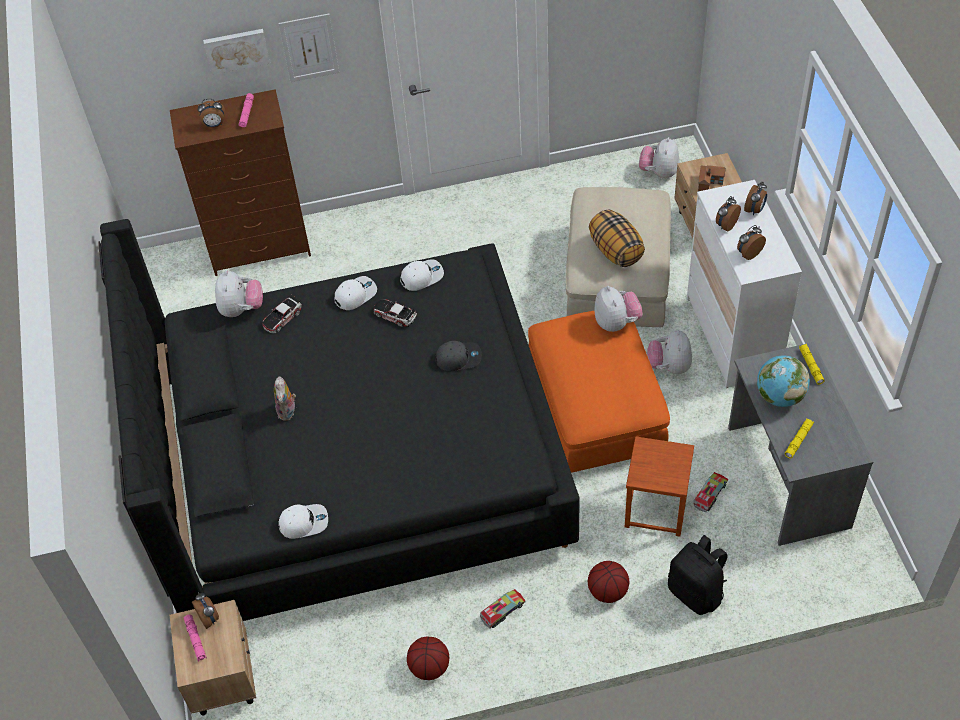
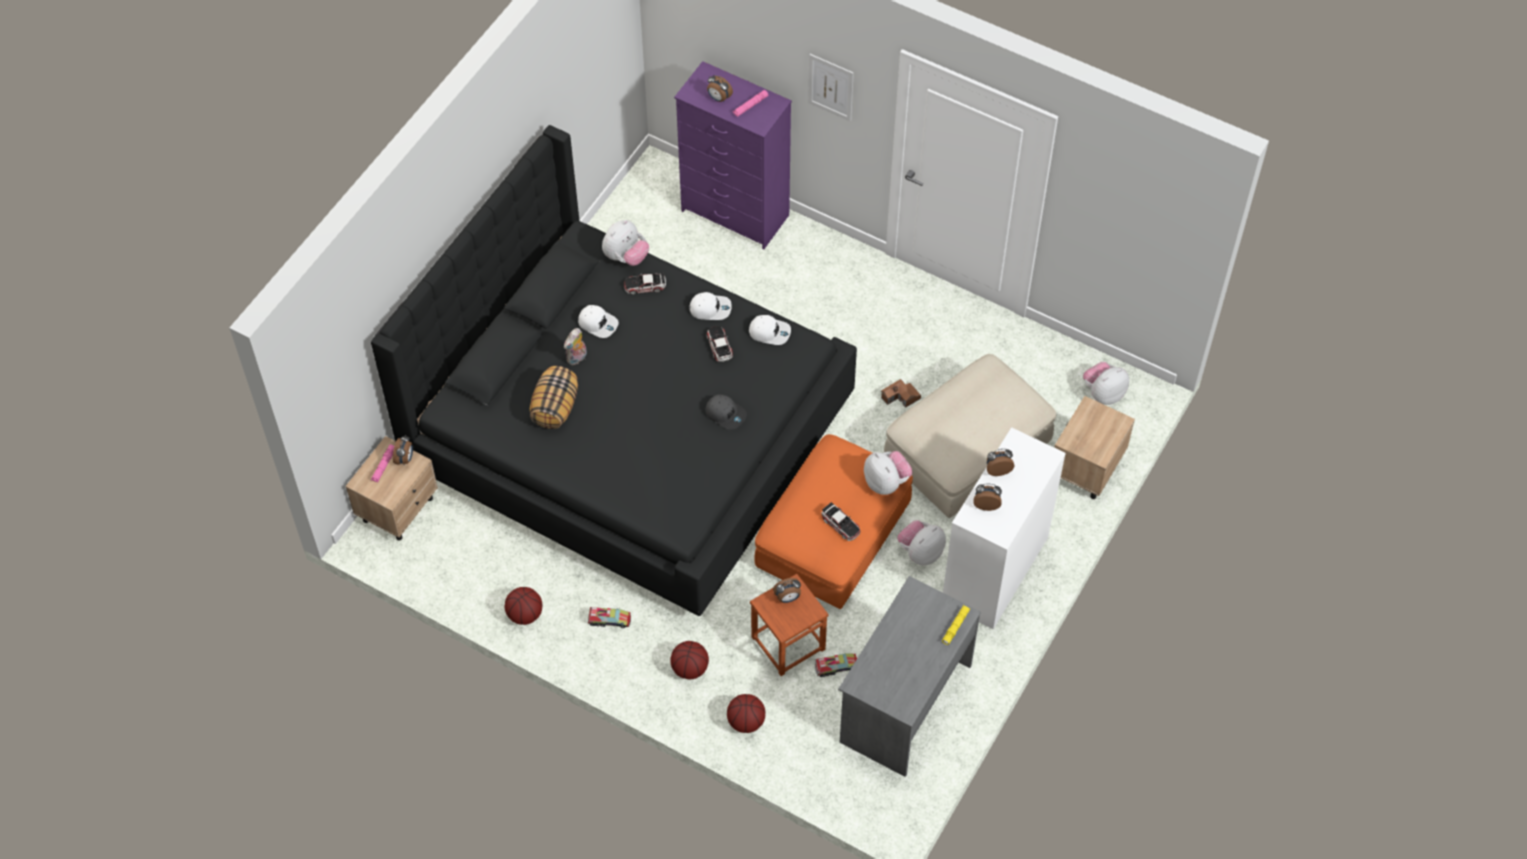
camera: 40 degrees right, 5 degrees up
brown dresser [170,89,311,276] -> purple dresser [674,61,792,249]
picture [203,29,270,75] -> none
white cap [278,504,328,539] -> white cap moved to [578,305,619,338]
pillow [589,209,645,267] -> pillow moved to [530,366,578,429]
plush toy [595,286,643,332] -> plush toy turned 60 degrees counterclockwise [864,451,912,495]
black backpack [668,535,728,615] -> basketball [727,694,765,733]
toy house [698,165,726,191] -> toy house moved to [881,379,921,408]
alarm clock [744,182,767,215] -> alarm clock moved to [773,578,801,603]
globe [757,355,810,407] -> none
yellow flashlight [785,418,814,458] -> none
none -> toy car [821,502,860,541]

